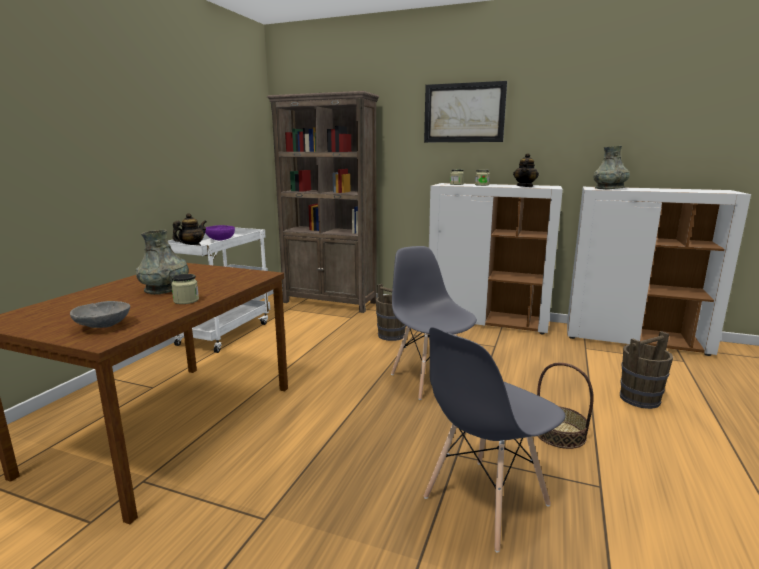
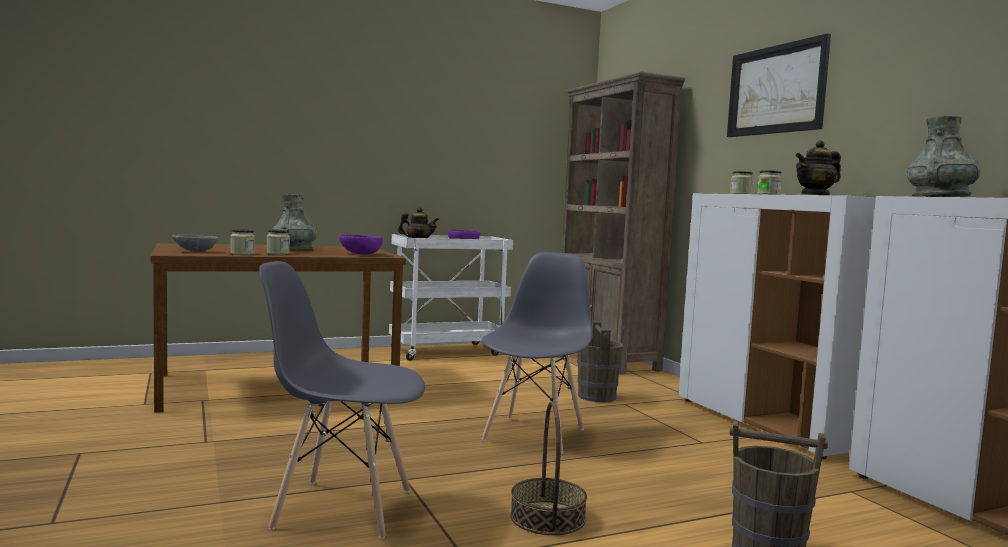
camera: 45 degrees right, 10 degrees down
none -> jar [230,229,255,255]
none -> purple bowl [339,234,383,255]

